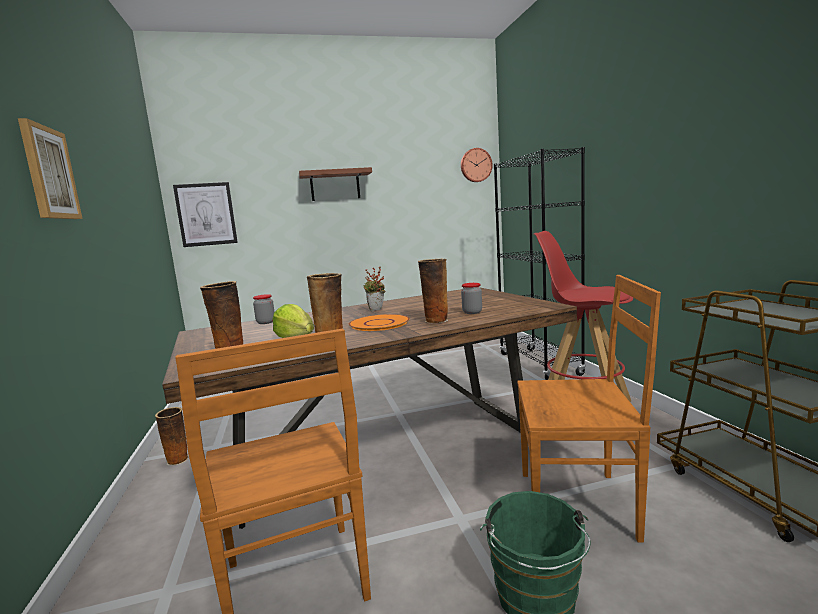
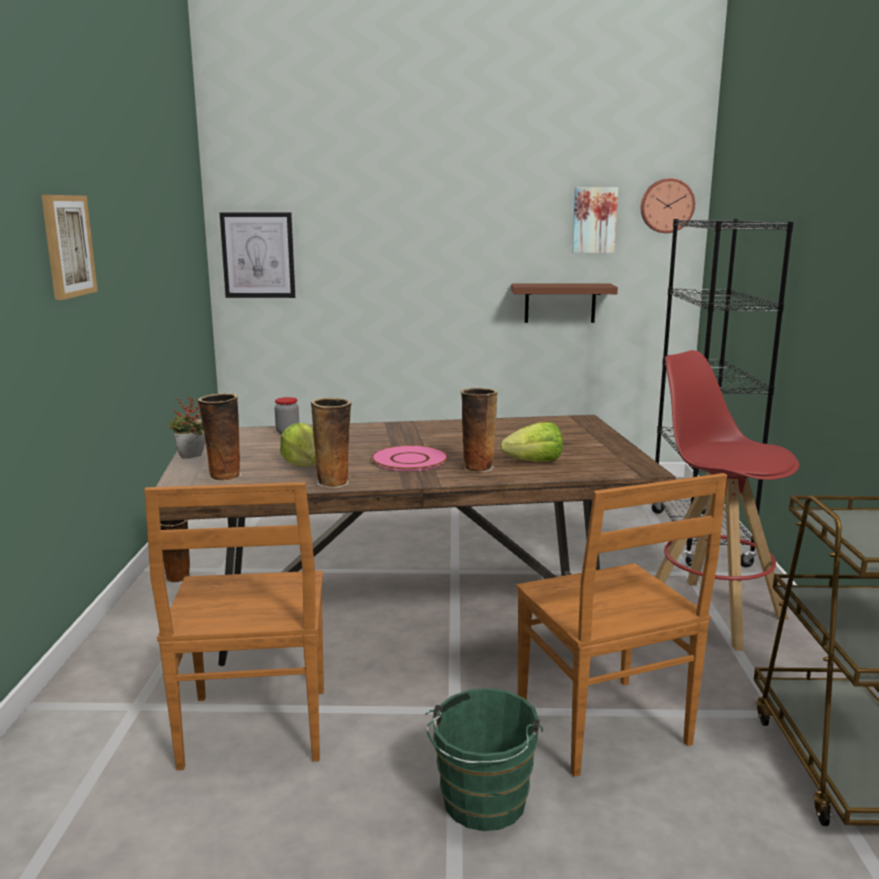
camera: 15 degrees right, 5 degrees up
brown shelf [299,167,372,201] -> brown shelf moved to [511,283,618,323]
orange plate [349,314,410,331] -> pink plate [371,445,448,471]
potted plant [363,266,385,311] -> potted plant moved to [168,396,206,458]
jar [461,283,482,314] -> lettuce [500,422,563,462]
brown chair [517,275,661,543] -> brown chair turned 45 degrees clockwise [516,473,727,777]
none -> picture [572,187,618,253]

